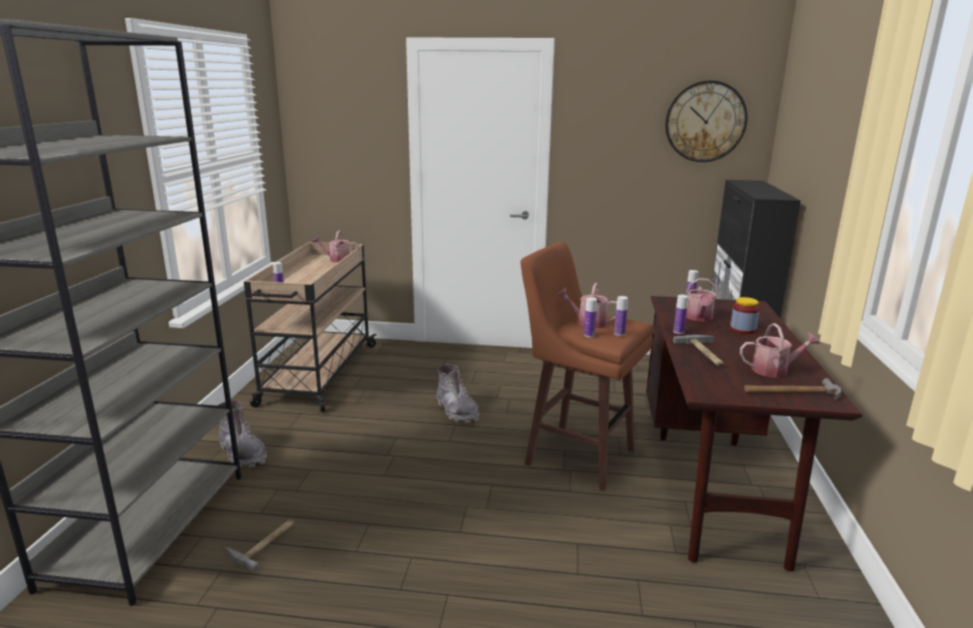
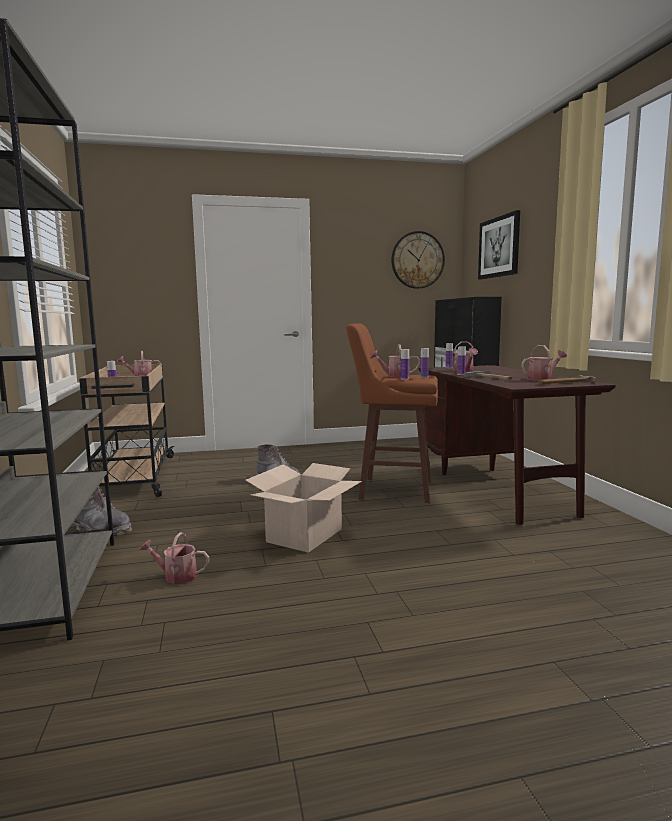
camera: 20 degrees left, 10 degrees down
hammer [226,519,295,571] -> watering can [139,532,209,584]
jar [730,297,760,334] -> none
none -> cardboard box [245,463,362,553]
none -> picture [478,210,520,279]

